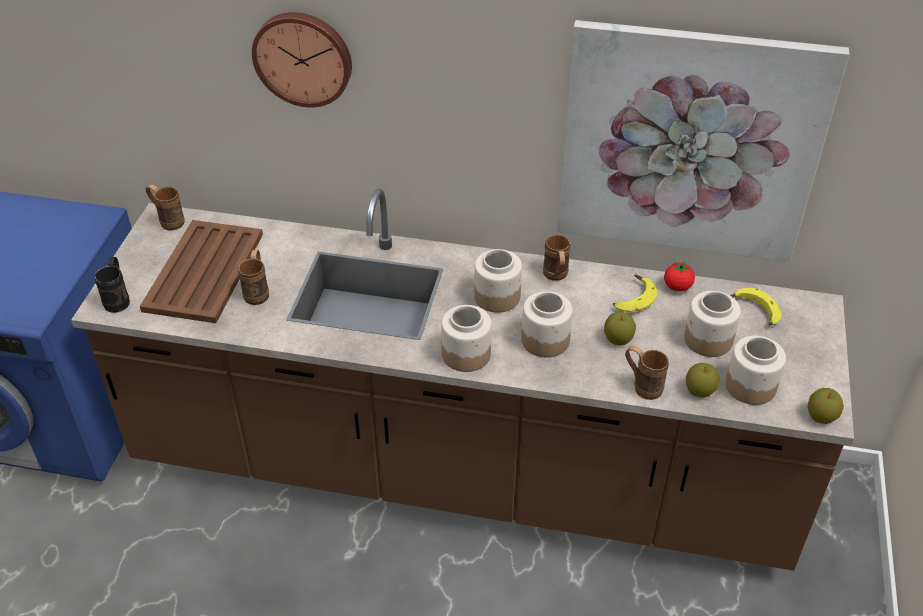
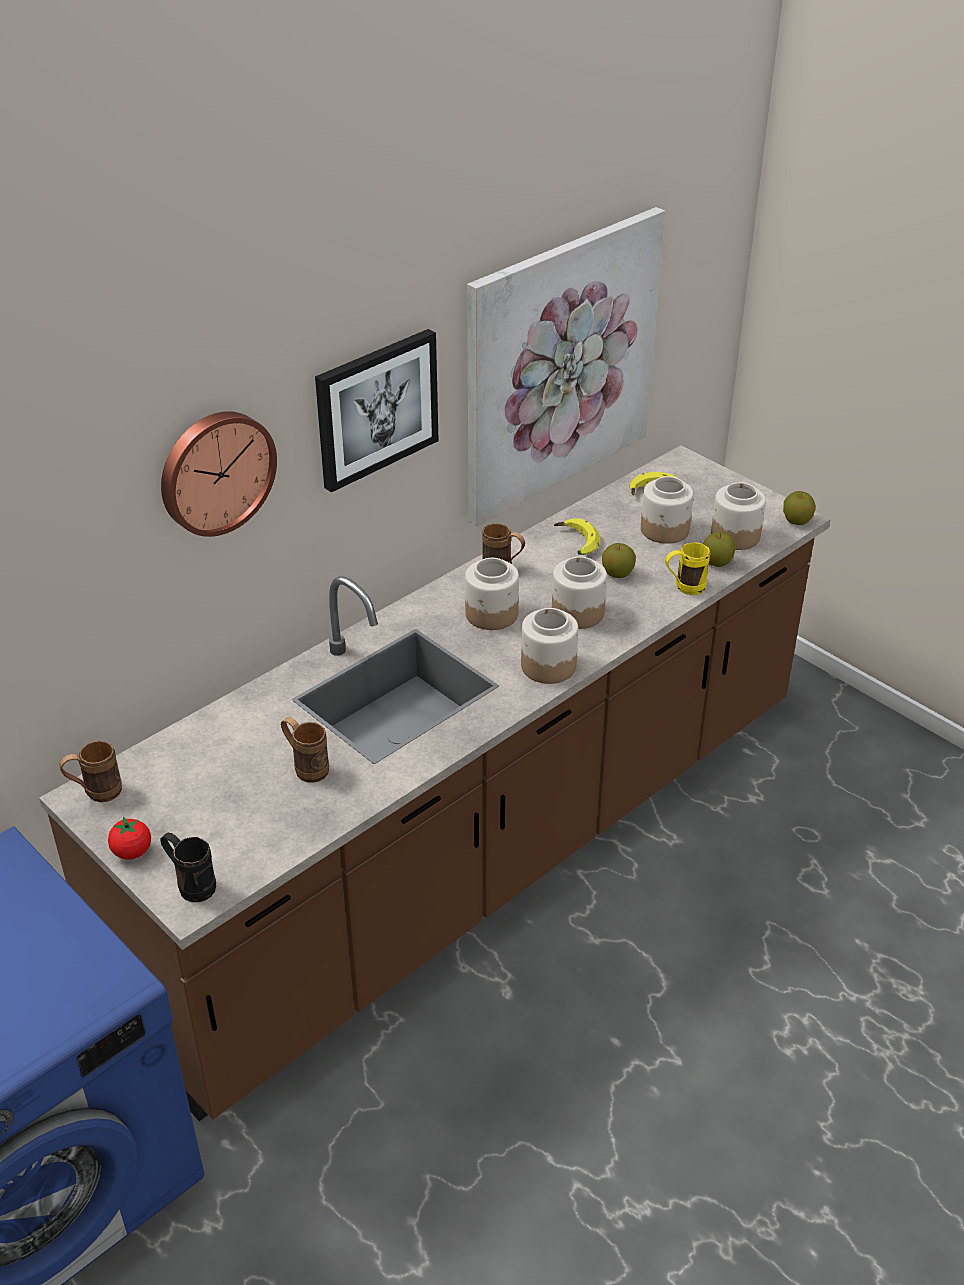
camera: 55 degrees left, 5 degrees down
brown tray [140,220,263,323] -> none
brown mug [625,346,669,400] -> yellow mug [665,542,710,595]
tomato [664,261,695,292] -> tomato moved to [108,817,151,860]
none -> picture [315,329,439,493]

